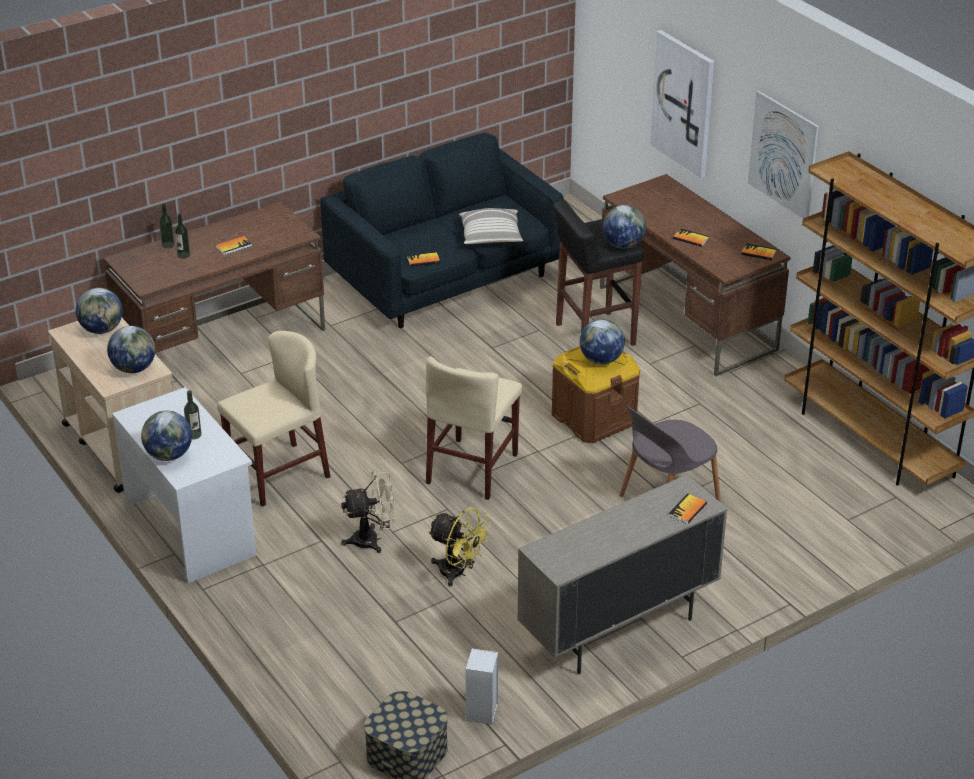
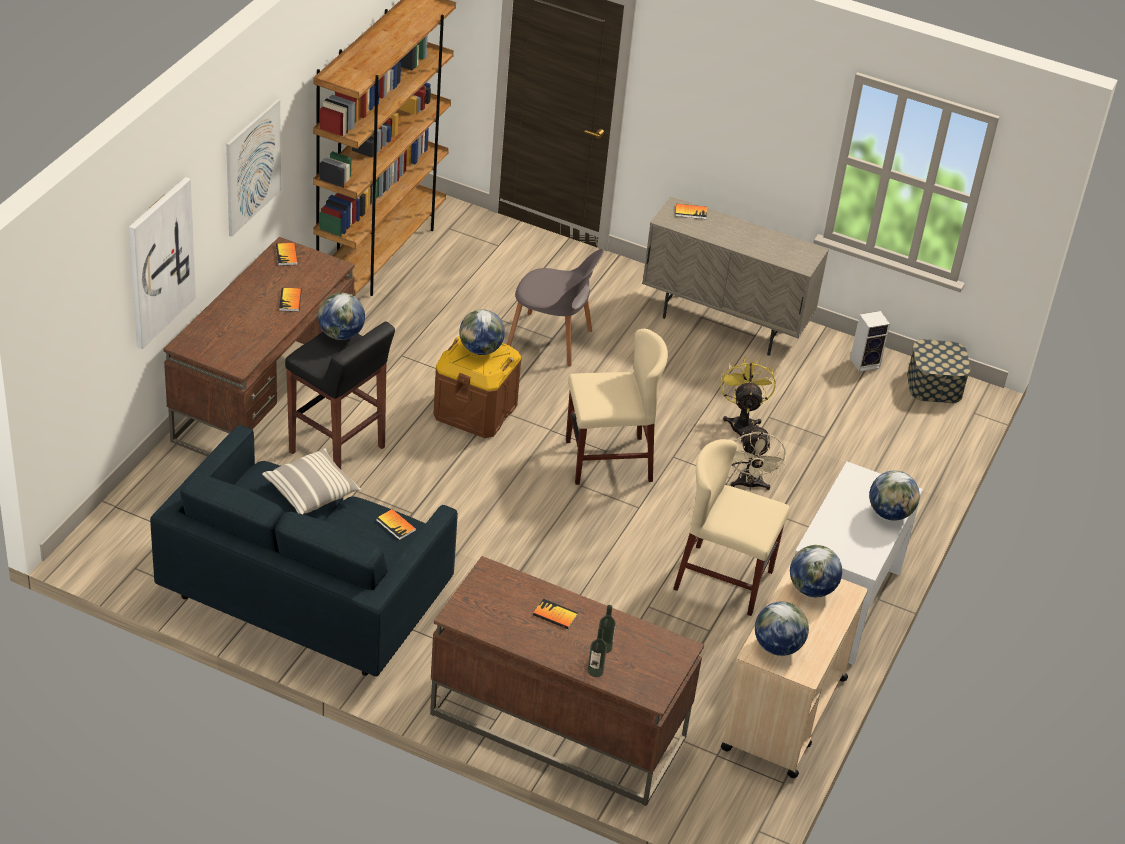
camera: 125 degrees left, 5 degrees up
bottle [184,390,202,439] -> none
beige fan [341,470,396,553] -> beige fan turned 135 degrees counterclockwise [731,424,786,491]

